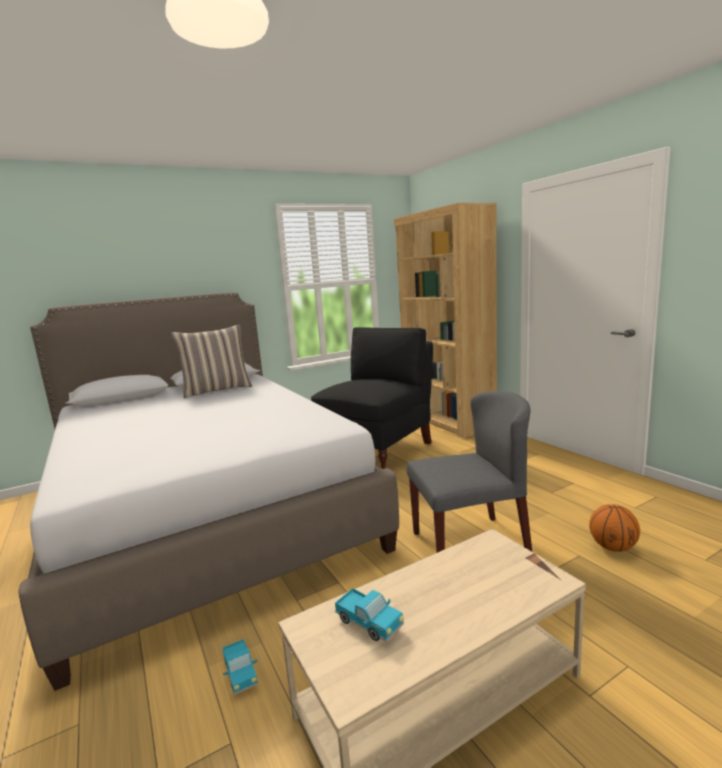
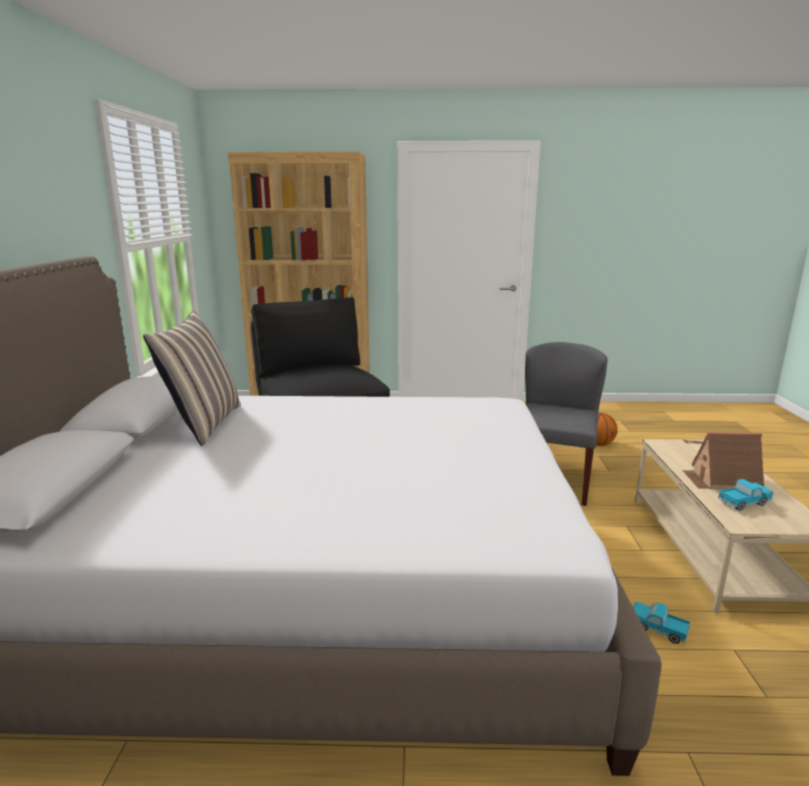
camera: 60 degrees left, 5 degrees up
toy truck [222,639,258,695] -> toy truck turned 150 degrees counterclockwise [633,602,690,644]
none -> toy house [682,432,764,489]

